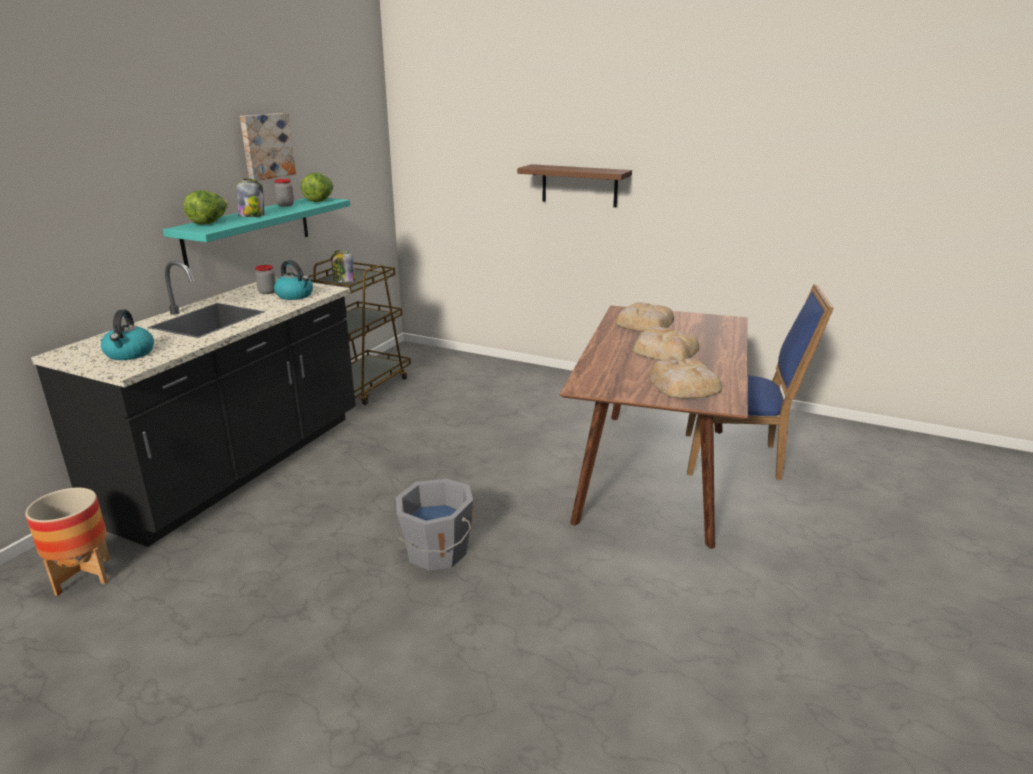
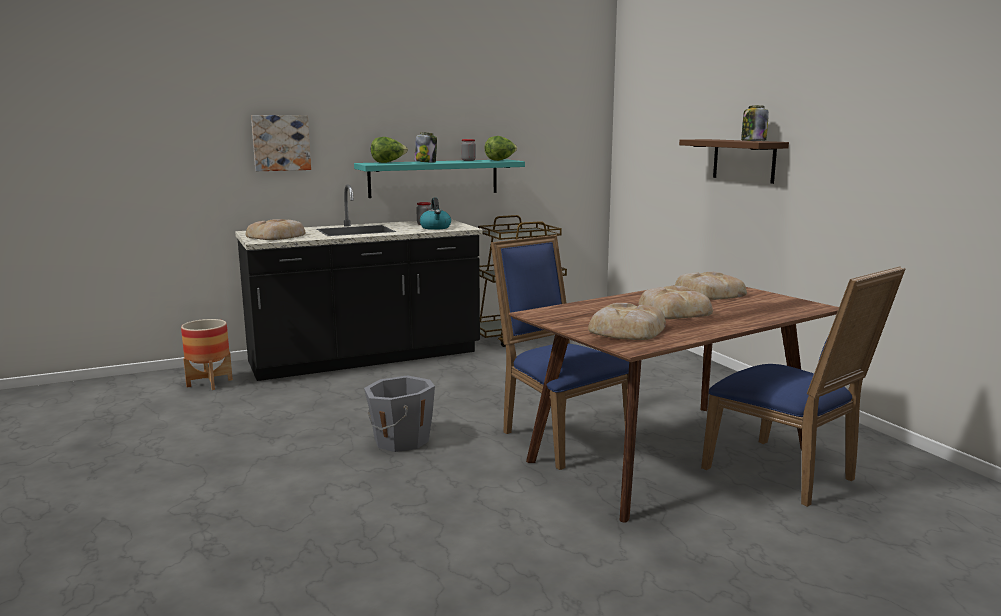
camera: 40 degrees right, 10 degrees down
kettle [101,310,154,360] -> bread [245,219,305,240]
picture [240,113,296,181] -> picture moved to [251,115,311,171]
jar [331,250,356,283] -> jar moved to [741,105,769,141]
none -> blue chair [491,235,629,470]

